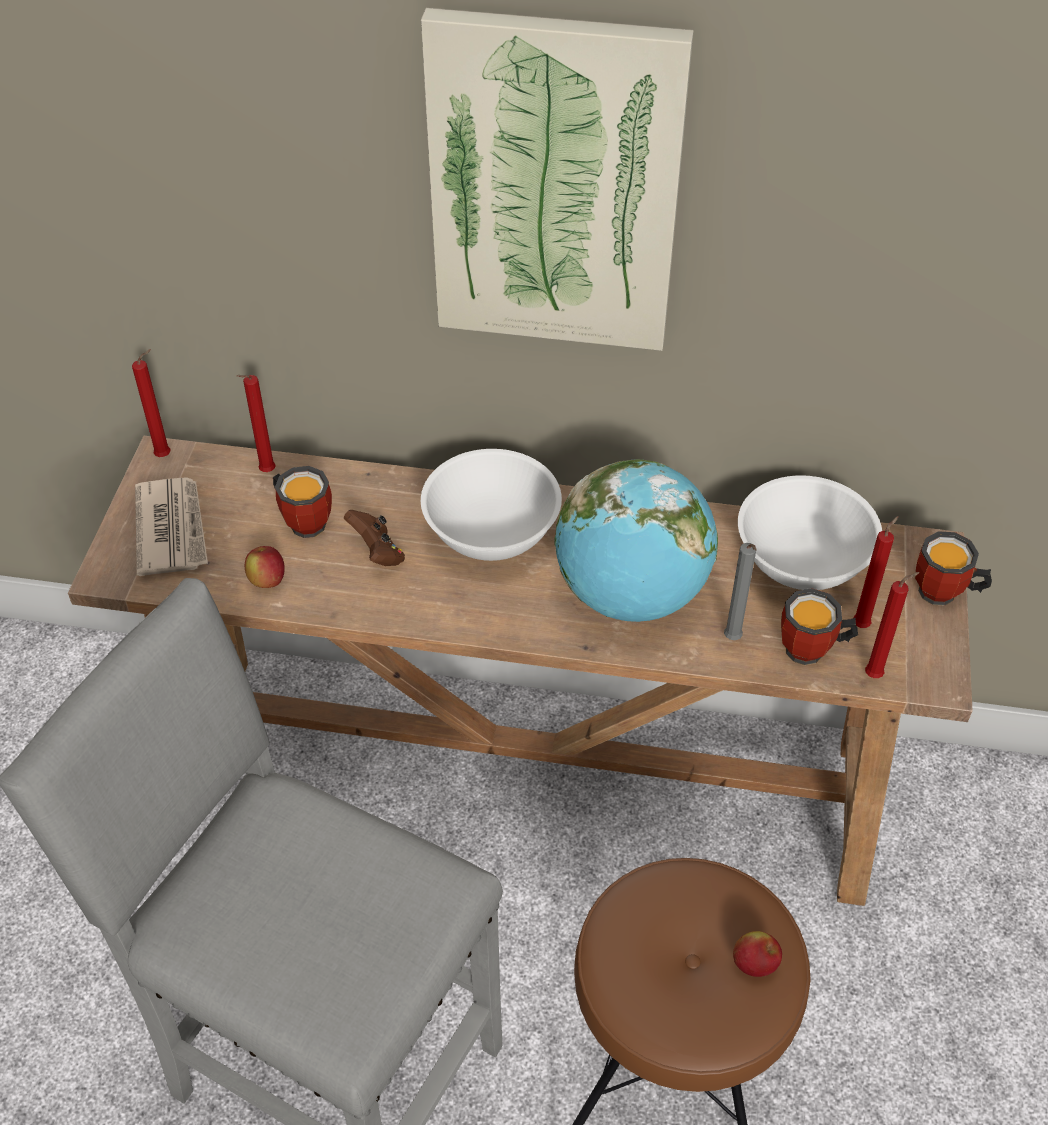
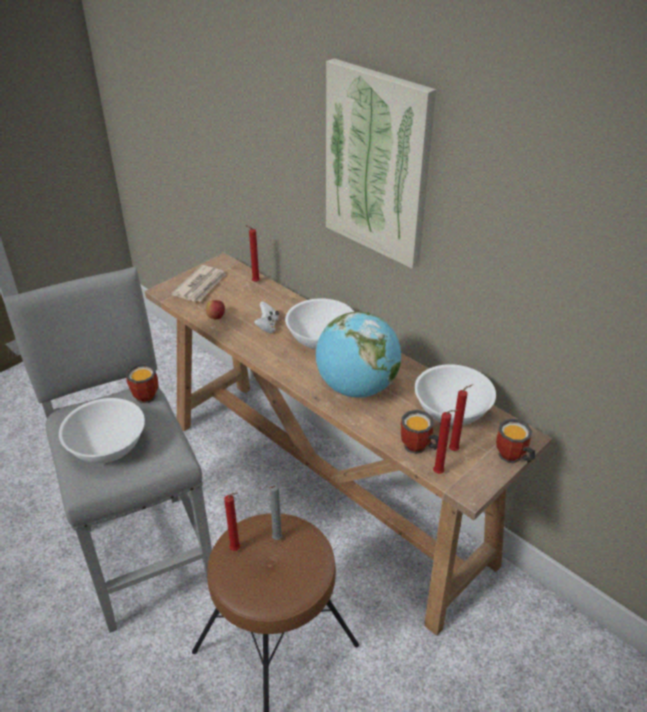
camera: 35 degrees right, 10 degrees down
red candle [132,349,170,457] -> red candle moved to [224,493,240,551]
mug [273,466,332,538] -> mug moved to [126,363,158,404]
brown game controller [344,510,405,566] -> white game controller [254,301,279,333]
grey candle [724,543,757,640] -> grey candle moved to [270,484,283,540]
apple [733,931,782,977] -> none
none -> white bowl [59,398,145,463]

